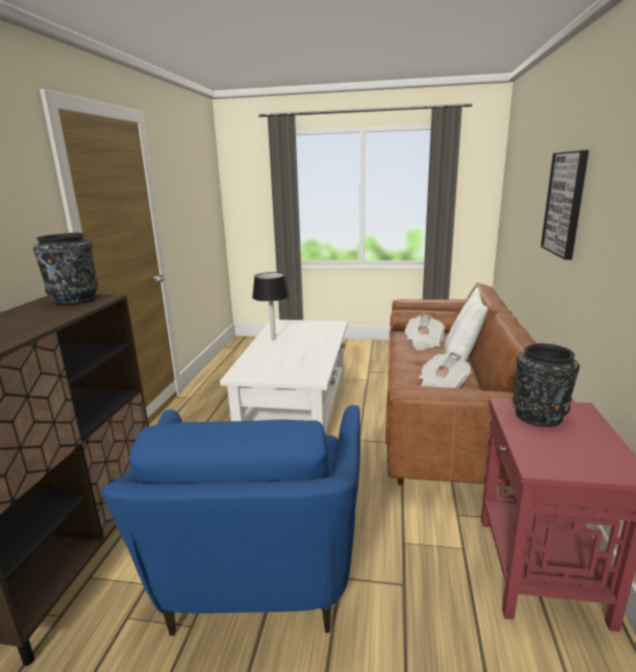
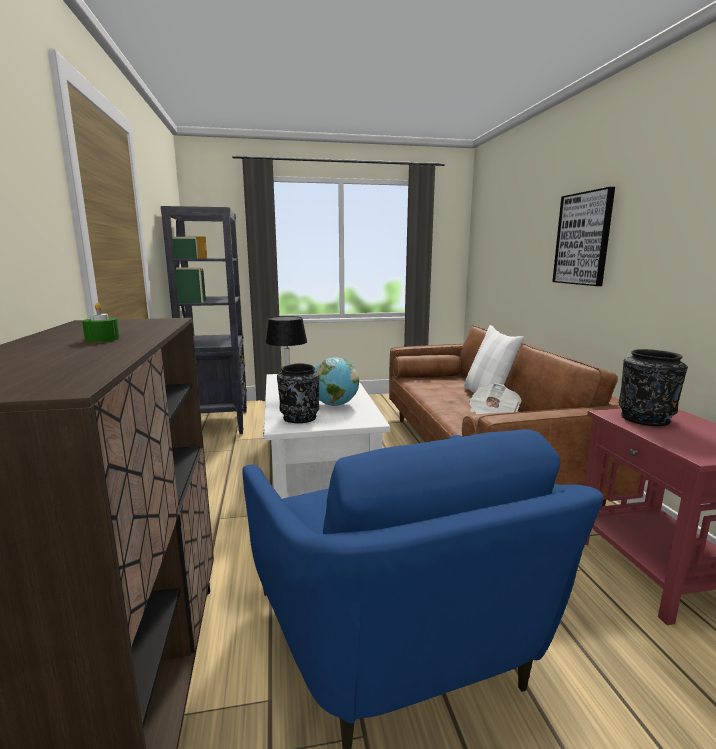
camera: 20 degrees left, 5 degrees down
black vase [33,233,99,305] -> black vase moved to [277,363,320,423]
newspaper [404,315,445,350] -> none
none -> green candle [82,303,120,342]
none -> black bookcase [161,206,247,434]
none -> globe [315,357,359,406]

